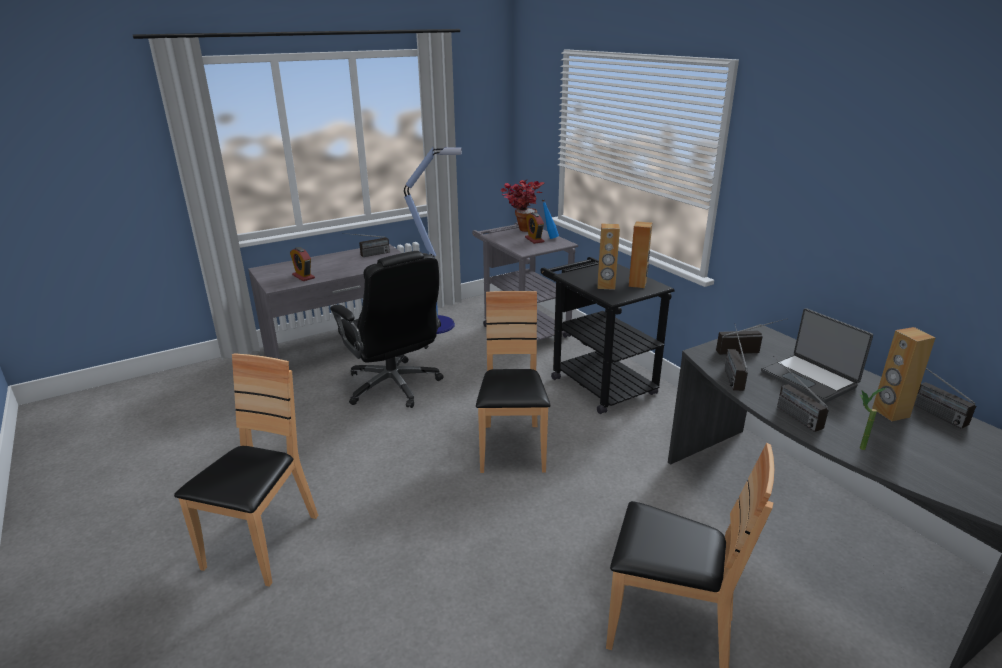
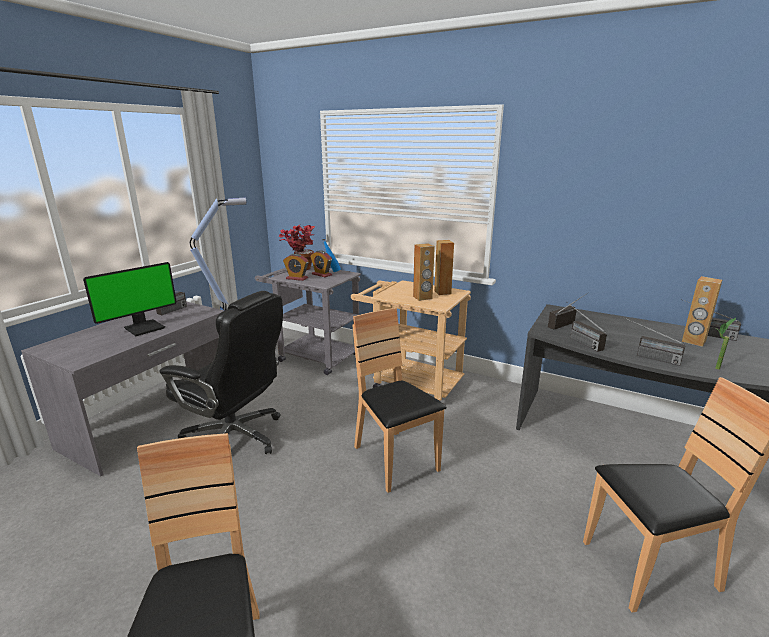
camera: 30 degrees left, 5 degrees down
alarm clock [290,247,315,281] -> alarm clock moved to [283,254,309,281]
black cart [541,257,675,414] -> beige cart [351,280,471,401]
laptop [761,308,873,403] -> none
none -> monitor [83,262,177,336]

